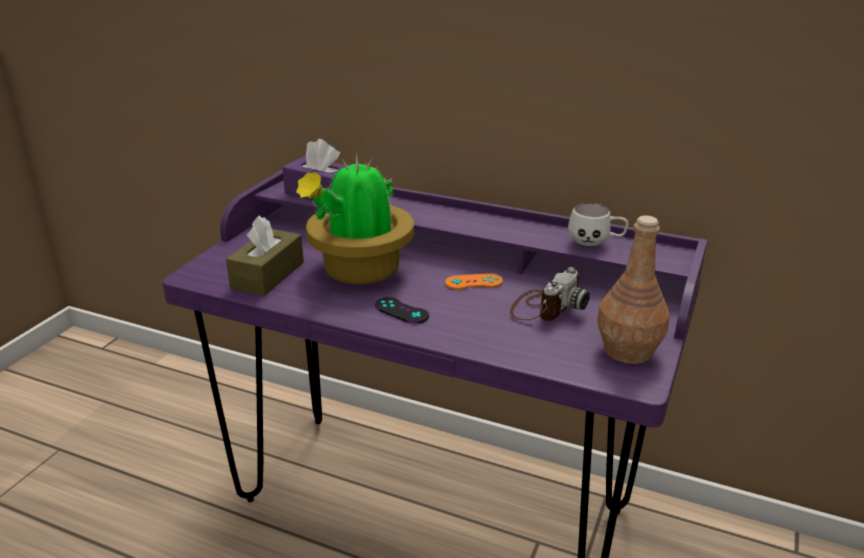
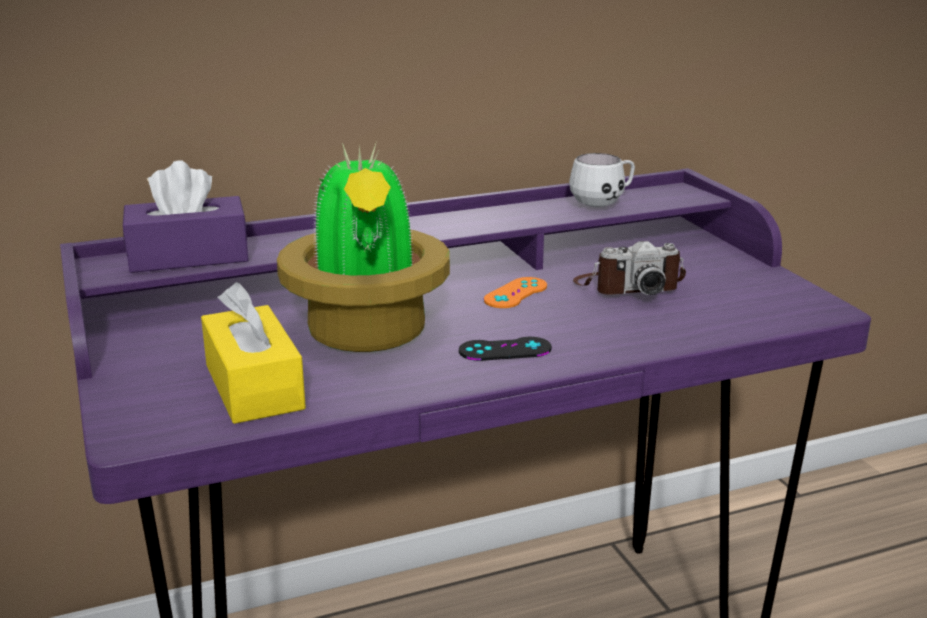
camera: 45 degrees left, 5 degrees down
brown tissue box [226,215,304,296] -> yellow tissue box [201,282,306,424]
camera [510,267,590,321] -> camera turned 90 degrees clockwise [573,241,686,295]
brown bottle [597,216,670,364] -> none

